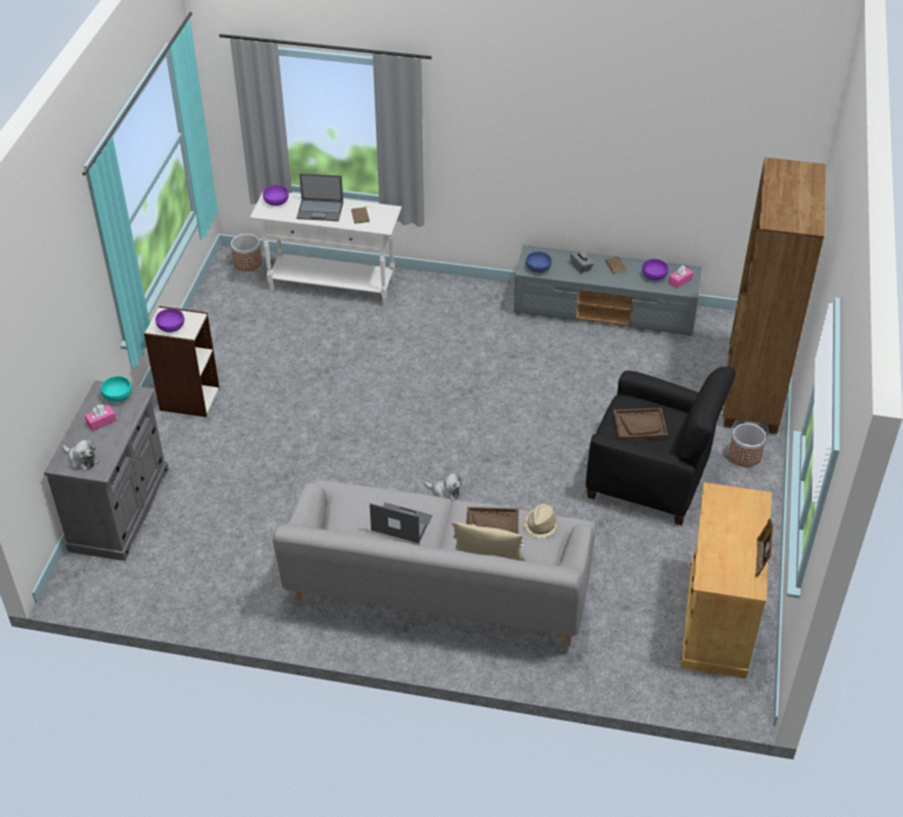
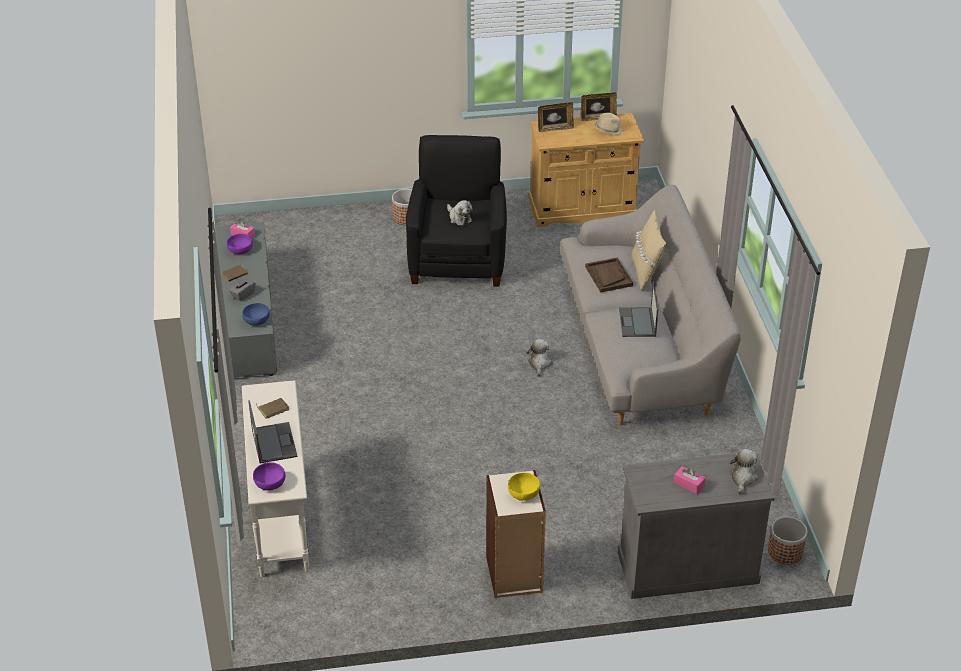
camera: 110 degrees left, 5 degrees down
turquoise bowl [101,376,132,402] -> none
purple bowl [155,309,184,333] -> yellow bowl [508,473,540,501]
planter [231,234,262,272] -> planter moved to [768,517,807,564]
beige hat [524,504,559,539] -> beige hat moved to [594,113,623,135]
brown tray [613,408,668,441] -> plush toy [447,200,472,225]
brown bookcase [723,157,826,434] -> none
none -> picture frame [538,102,574,132]

